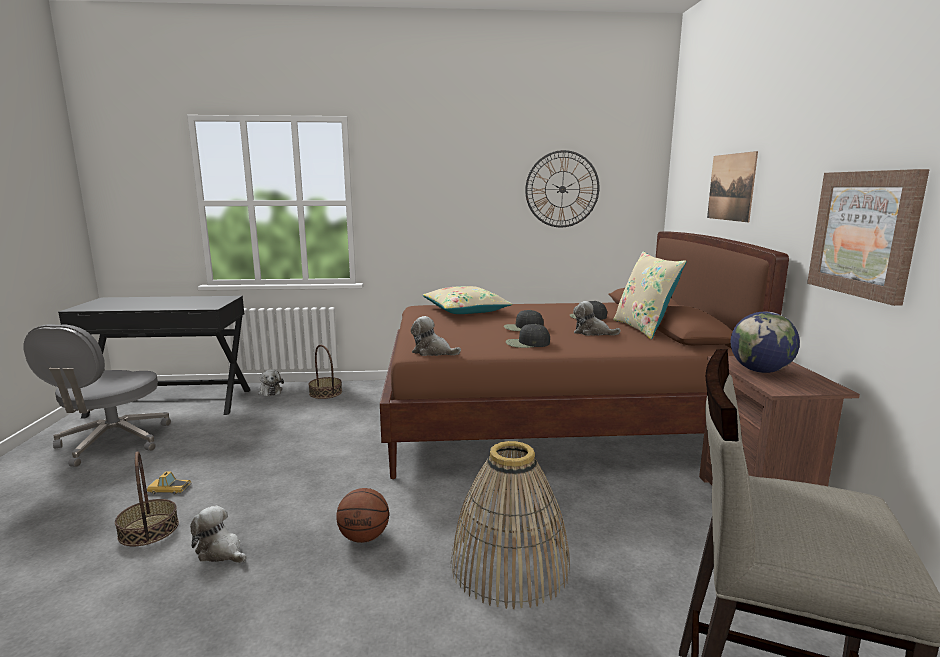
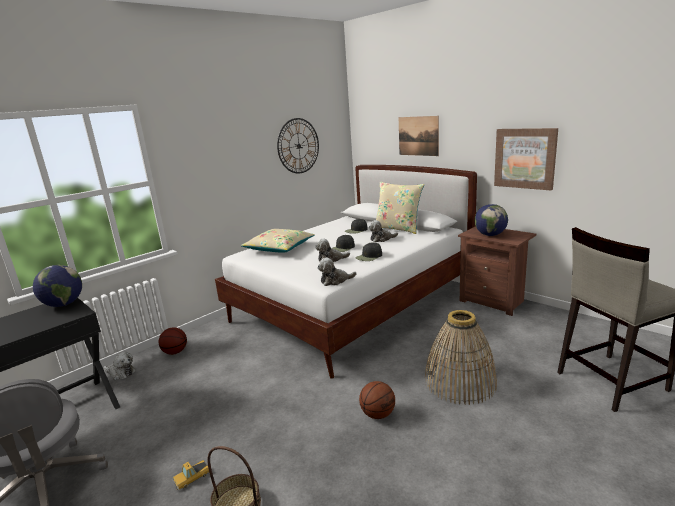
camera: 40 degrees left, 5 degrees up
plush toy [190,506,246,563] -> plush toy moved to [315,239,350,263]
basket [308,345,342,399] -> basketball [158,327,187,355]
brown bed [380,231,789,479] -> white bed [215,165,477,379]
none -> globe [33,265,82,307]

